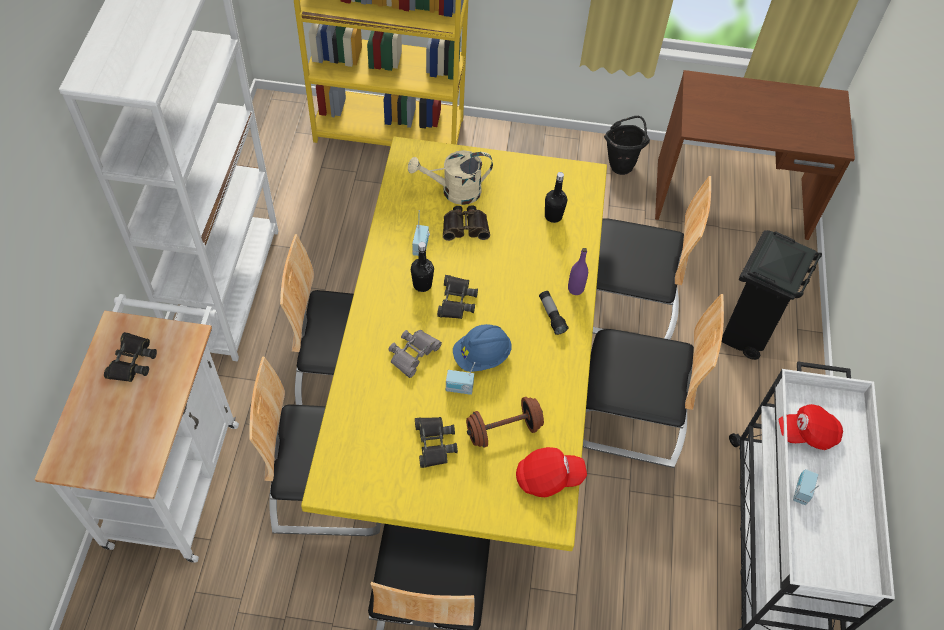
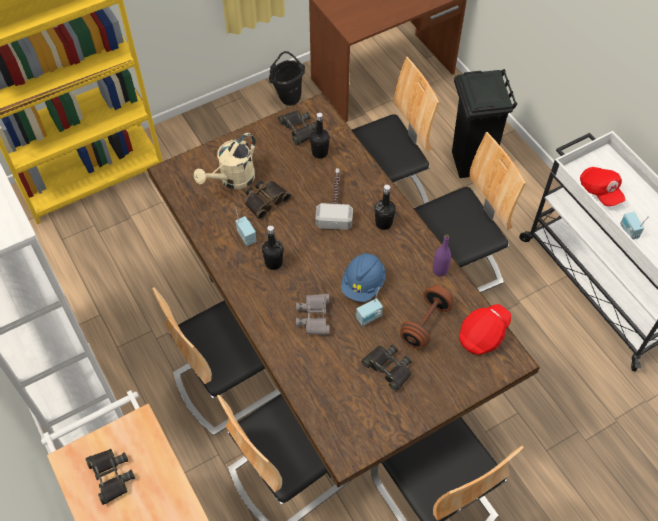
camera: 35 degrees left, 0 degrees up
yellow dining table [301,136,607,551] -> brown dining table [147,93,540,487]
black binoculars [437,275,478,319] -> black binoculars moved to [278,110,316,146]
flashlight [539,291,568,335] -> black bottle [375,185,396,230]
purple bottle [568,248,588,295] -> purple bottle moved to [433,234,451,276]
red cap [779,404,843,450] -> red cap turned 75 degrees counterclockwise [580,167,625,206]
none -> hammer [315,168,353,230]

